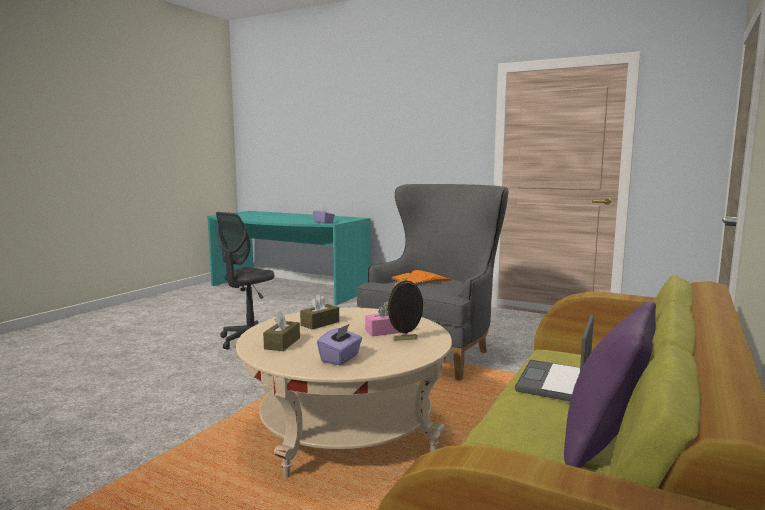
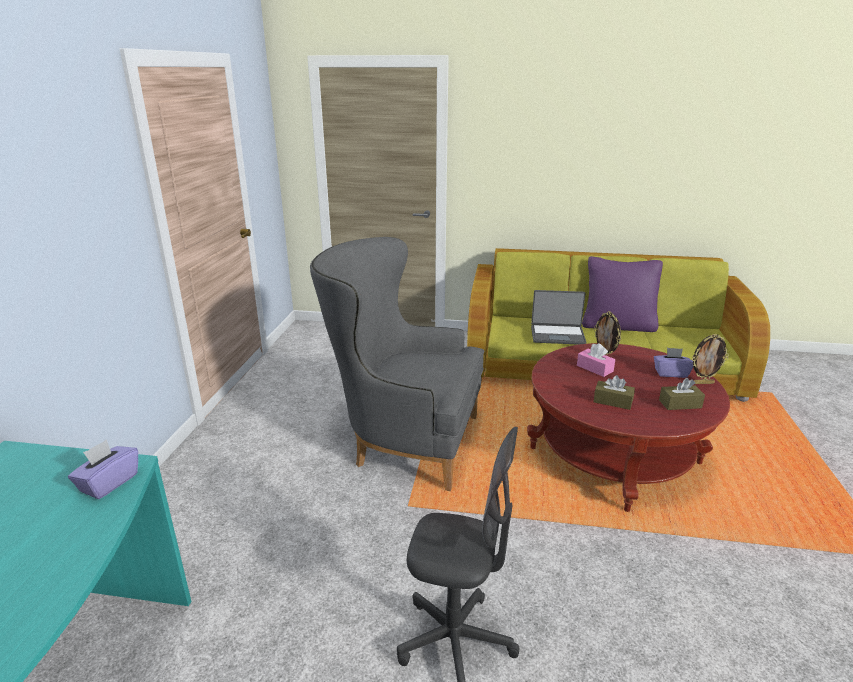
camera: 110 degrees left, 15 degrees up
beige coffee table [236,308,452,478] -> red coffee table [527,343,730,512]
orange book [391,270,451,285] -> none
none -> picture frame [692,333,729,384]

